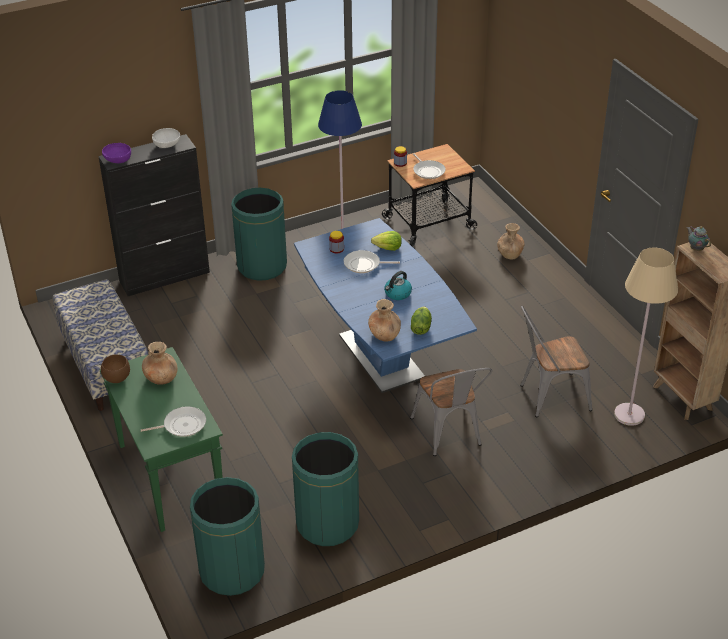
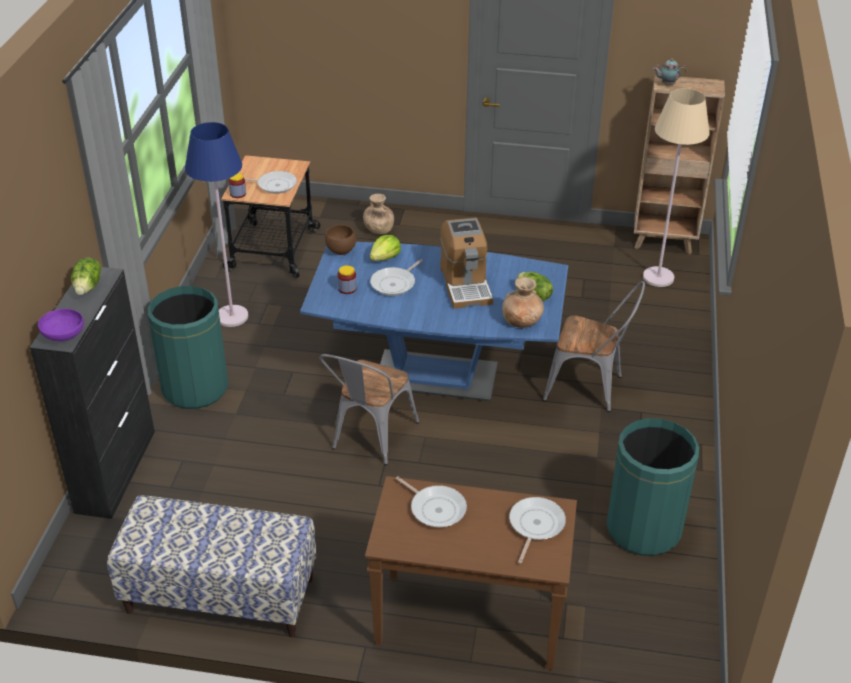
camera: 55 degrees left, 0 degrees up
green console table [100,347,223,532] -> brown console table [365,476,577,670]
brown bowl [101,354,130,383] -> brown bowl moved to [325,225,356,255]
brown vase [142,342,178,385] -> frying pan [396,476,467,527]
white bowl [152,128,180,148] -> lettuce [71,258,101,295]
green trash can [190,477,265,596] -> none
kettle [384,271,412,300] -> coffee machine [440,217,493,309]
grey chair [520,306,592,417] -> grey chair moved to [319,354,419,465]

